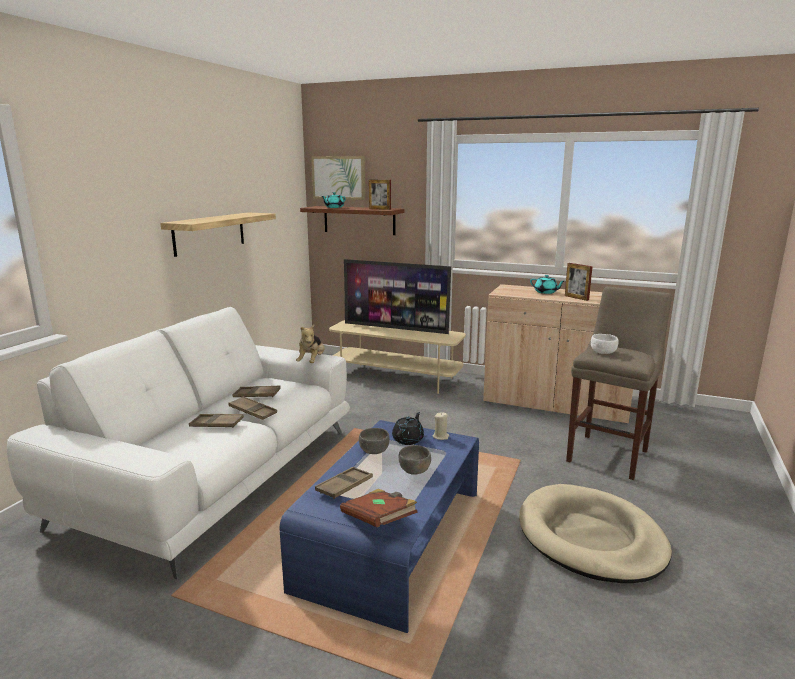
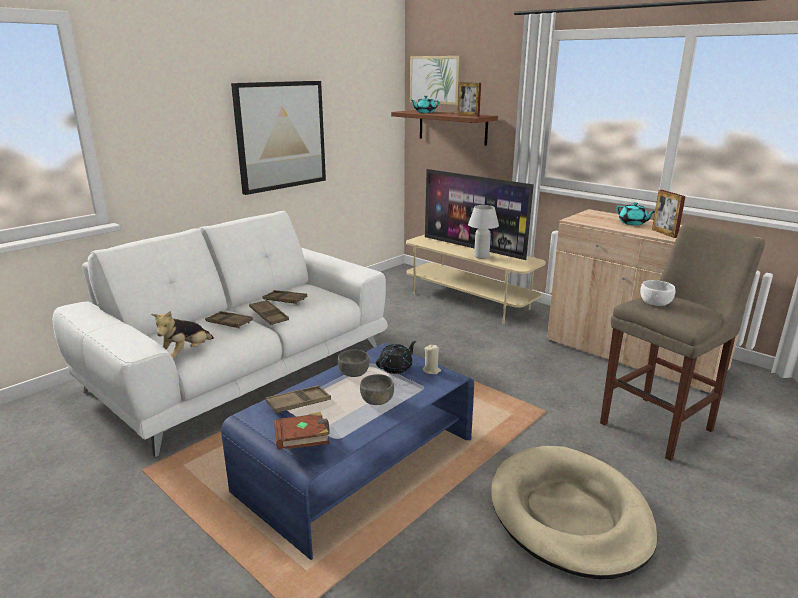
camera: 20 degrees right, 5 degrees up
shelf [160,213,276,257] -> picture [231,81,326,195]
plush toy [296,324,325,363] -> plush toy moved to [151,311,214,359]
none -> white table lamp [468,205,499,259]

